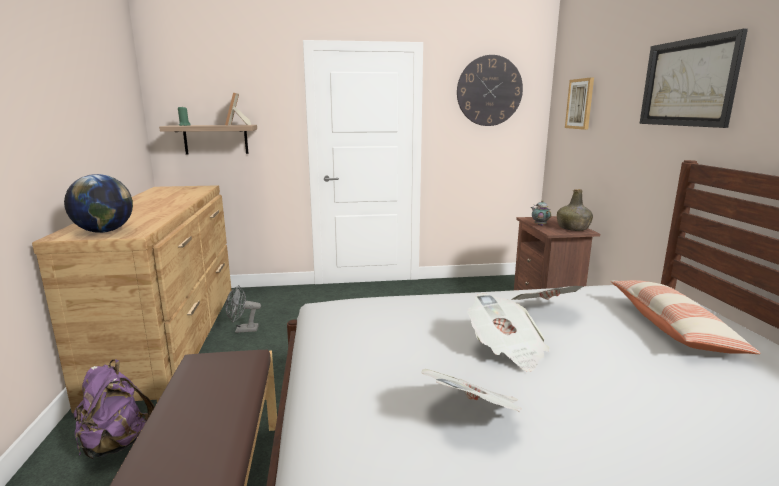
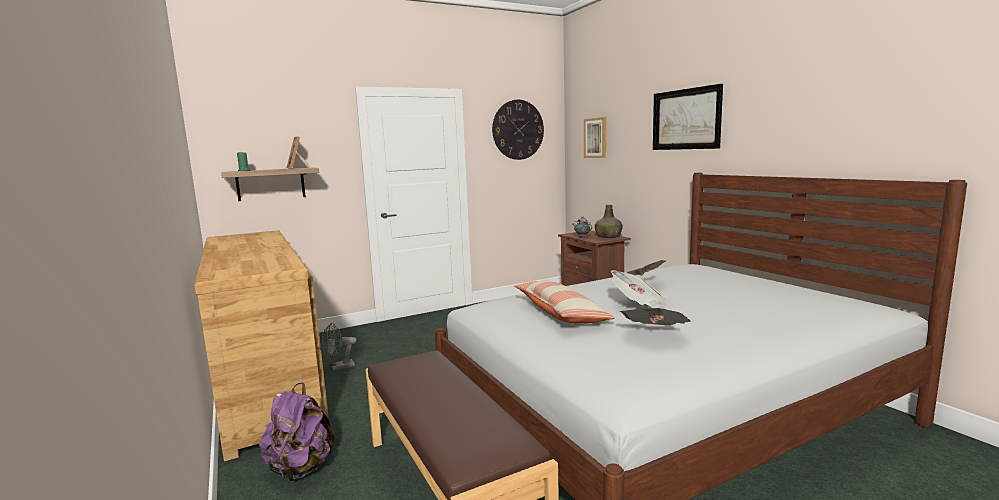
camera: 20 degrees left, 5 degrees down
globe [64,174,133,233] -> none
pillow [610,280,761,354] -> pillow moved to [514,281,615,323]

